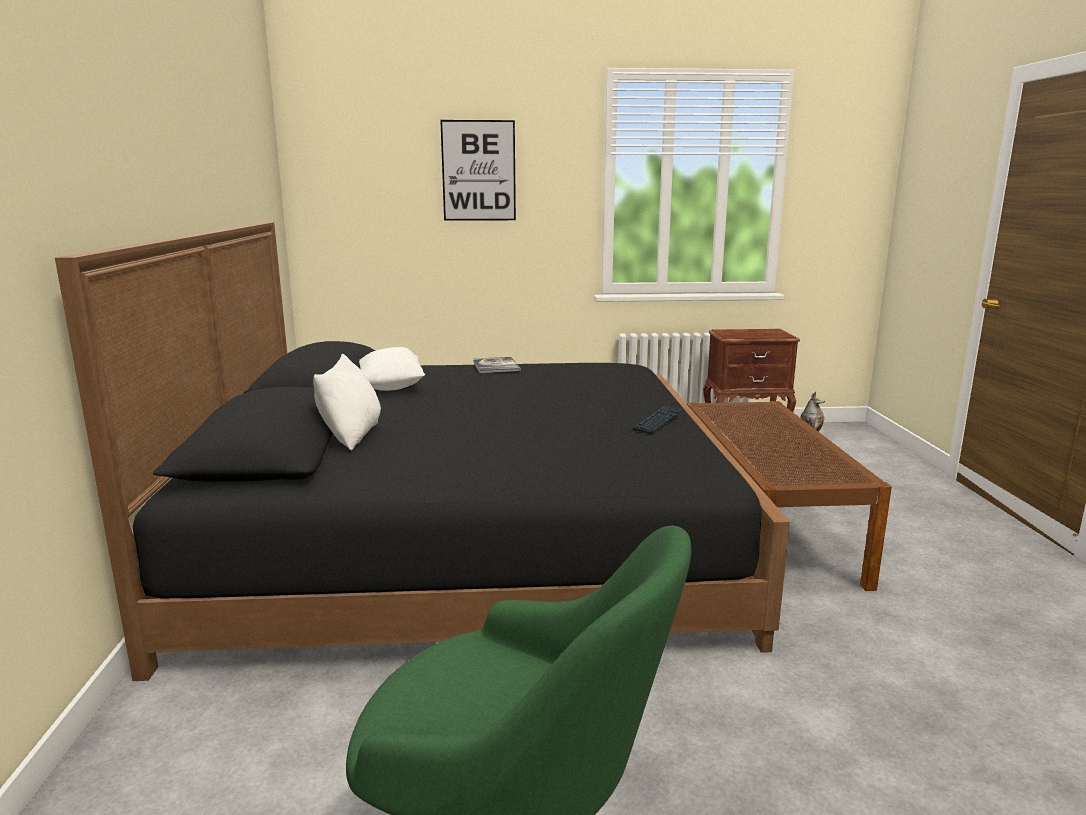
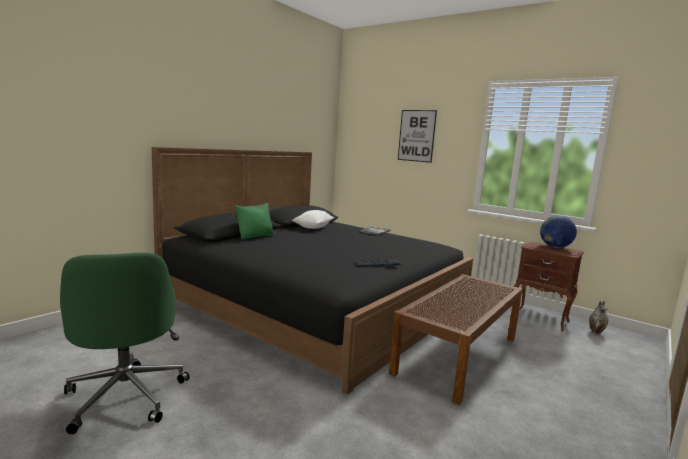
camera: 40 degrees right, 5 degrees down
white pillow [313,354,381,451] -> green pillow [235,203,274,240]
none -> globe [540,215,577,248]

